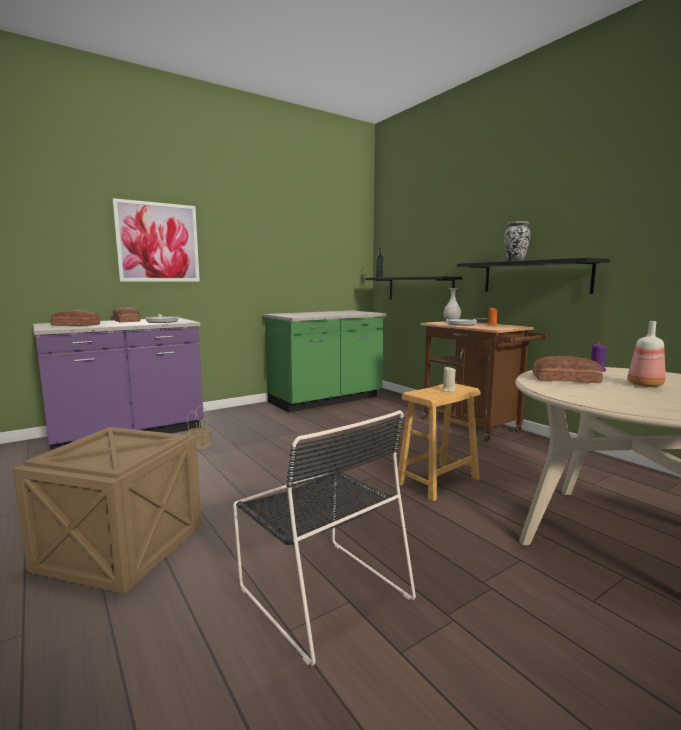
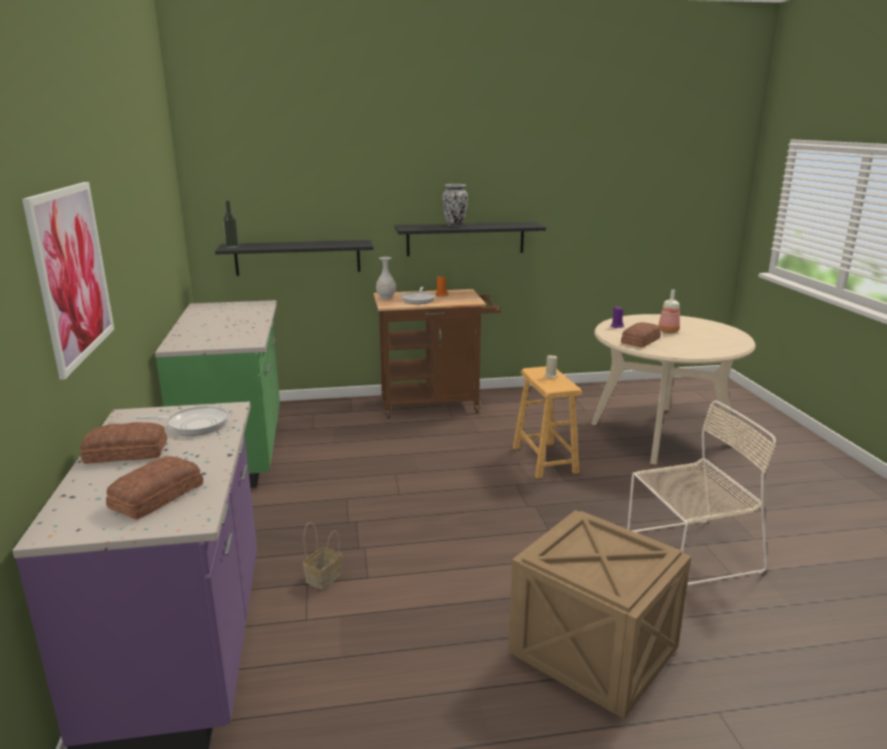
camera: 65 degrees left, 10 degrees up
black chair [233,410,416,666] -> beige chair [627,400,776,586]

